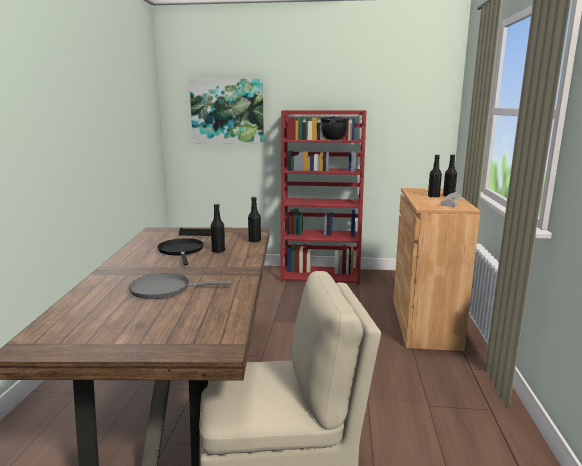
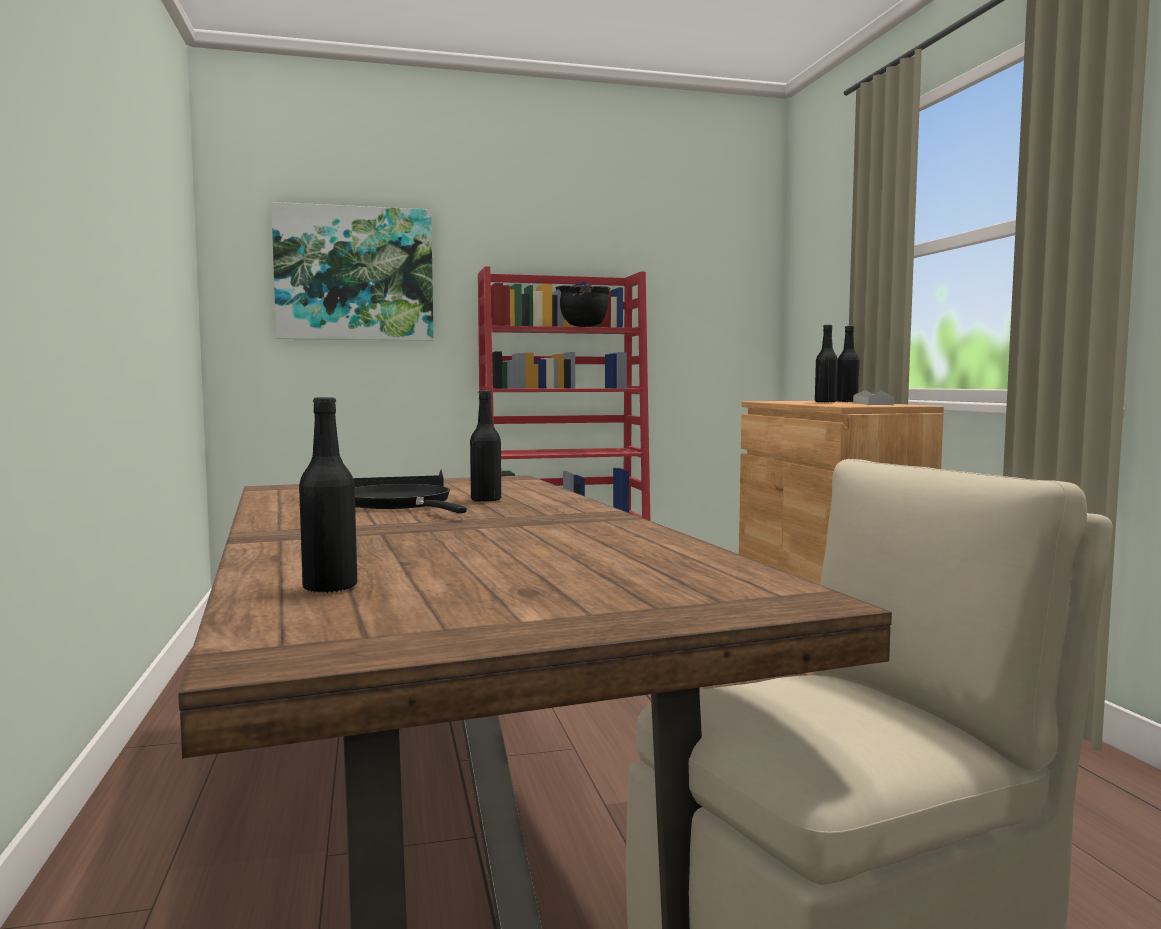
camera: 20 degrees left, 10 degrees down
grey frying pan [129,273,232,299] -> none
black bottle [248,197,261,243] -> black bottle moved to [299,397,357,593]

